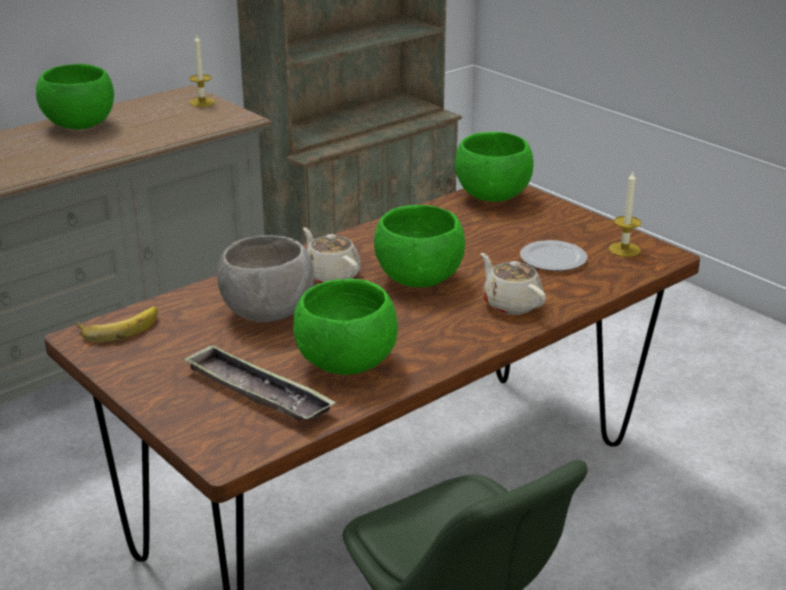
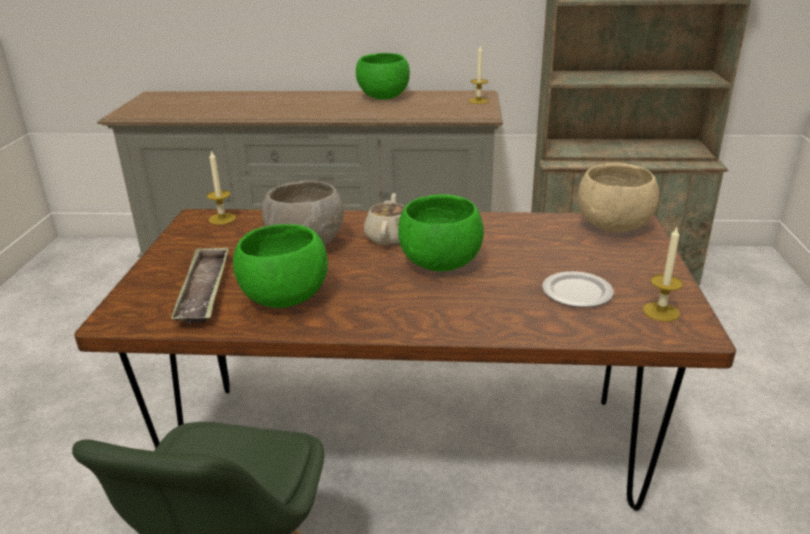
camera: 45 degrees right, 0 degrees up
banana [77,306,158,342] -> candle [207,150,236,225]
green bowl [455,132,534,202] -> beige bowl [578,163,659,232]
beige teapot [481,253,546,315] -> none

